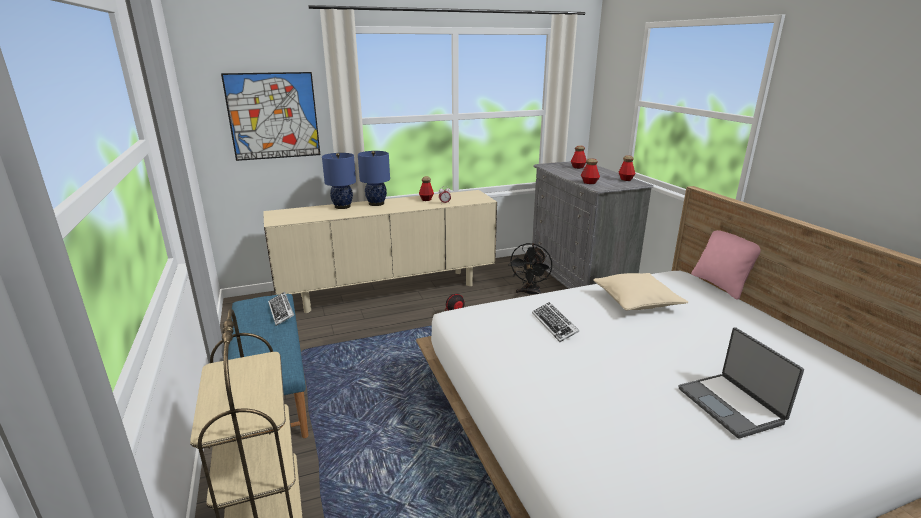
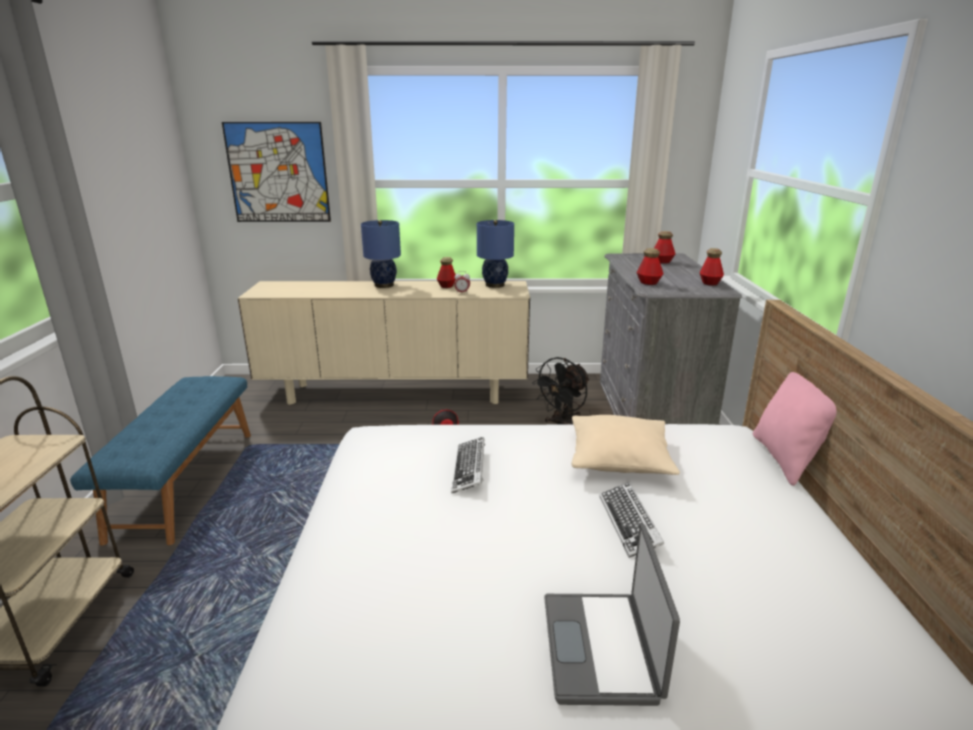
camera: 20 degrees right, 0 degrees up
keyboard [268,292,294,326] -> keyboard moved to [599,482,664,558]
blue table lamp [322,153,356,209] -> blue table lamp moved to [477,220,514,288]

